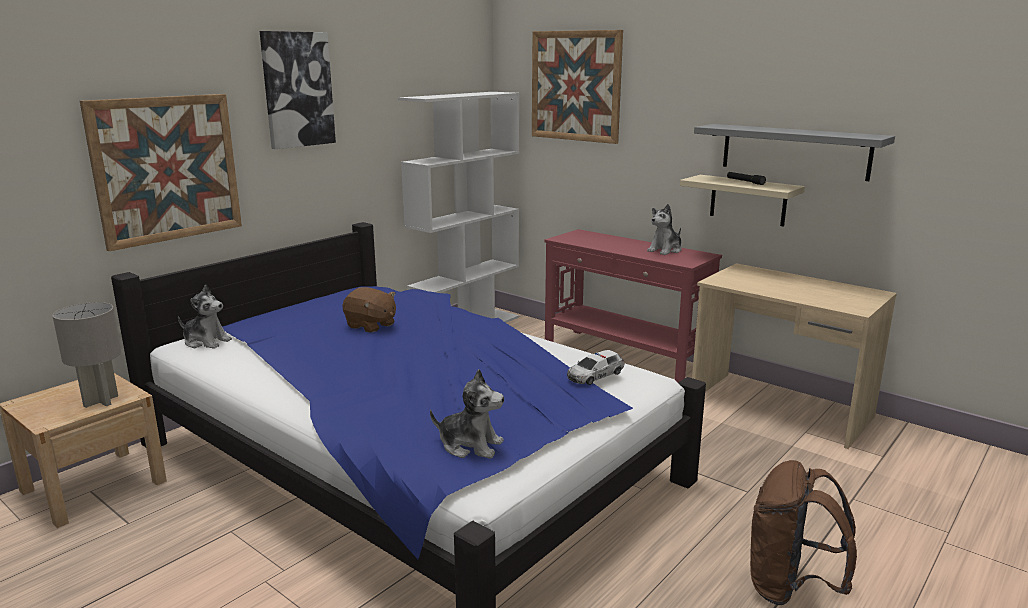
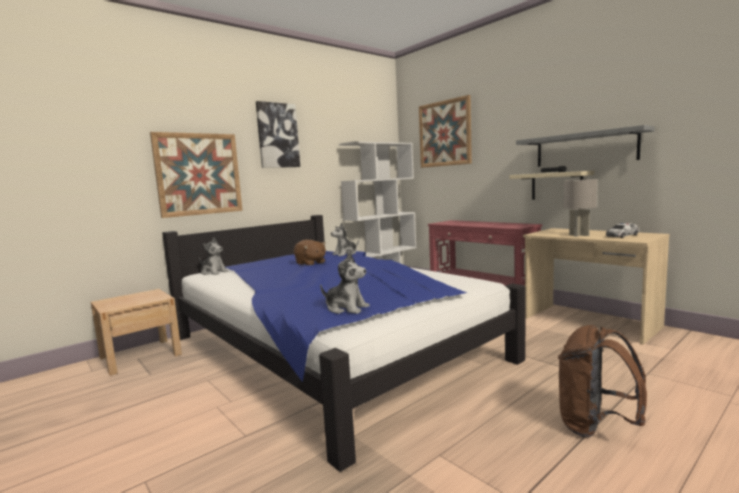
camera: 10 degrees right, 10 degrees down
grey table lamp [53,302,121,408] -> grey table lamp moved to [563,179,597,237]
toy car [567,350,624,385] -> toy car moved to [606,223,639,238]
plush toy [647,204,682,255] -> plush toy moved to [331,223,359,256]

